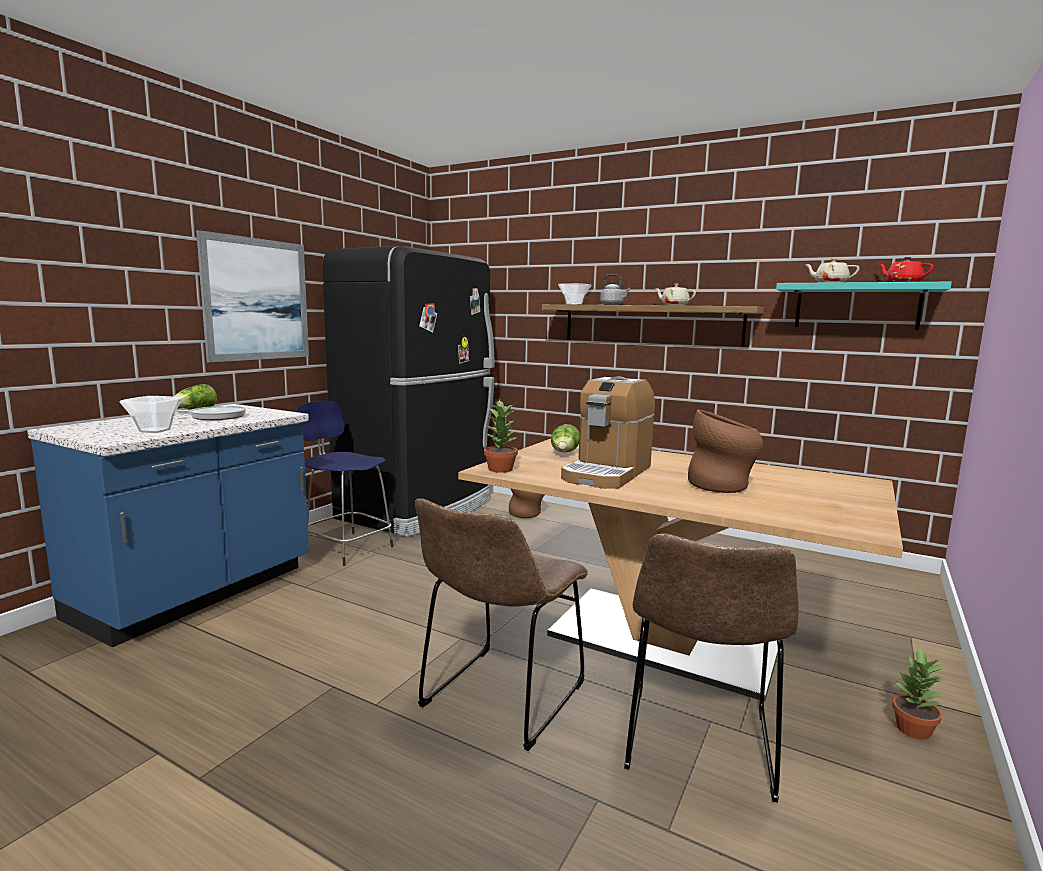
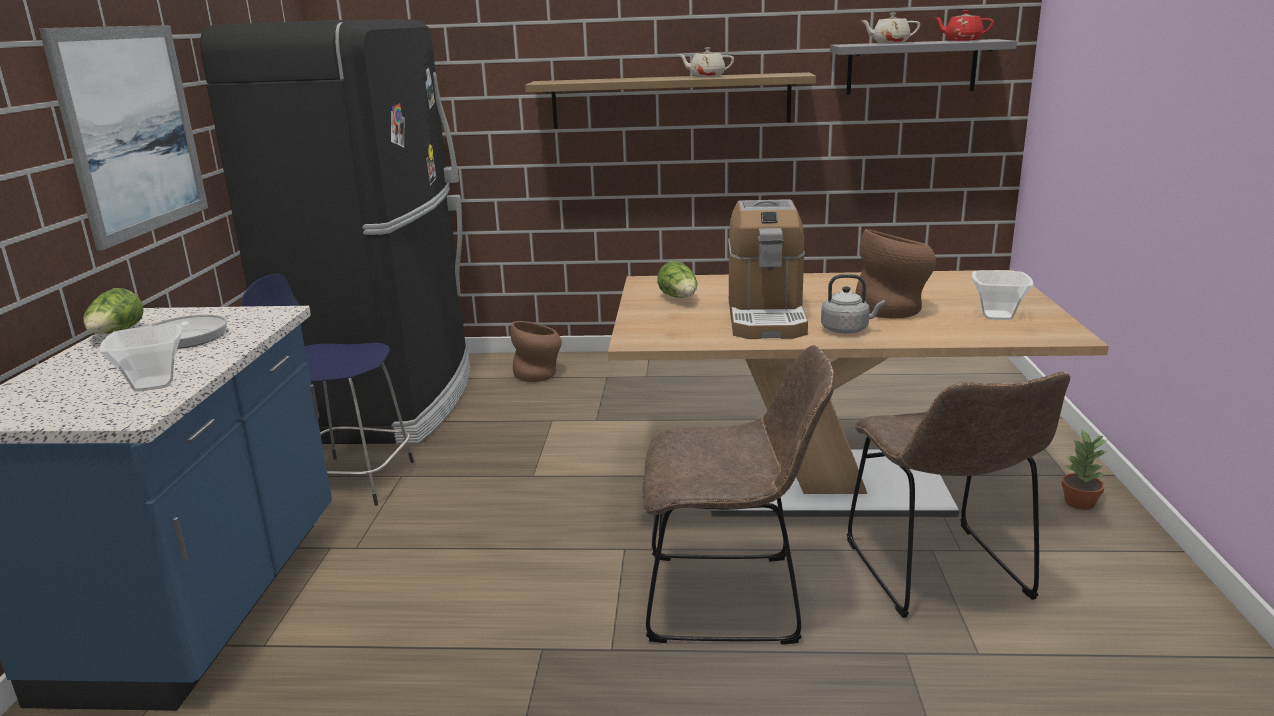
camera: 25 degrees left, 10 degrees up
brown chair [415,498,588,751] -> brown chair turned 90 degrees counterclockwise [642,345,834,645]
potted plant [484,399,518,473] -> none
bowl [558,283,591,305] -> bowl moved to [972,270,1033,320]
grey kettle [600,274,630,305] -> grey kettle moved to [821,274,885,334]
turquoise shelf [776,282,952,330] -> grey shelf [830,39,1017,95]

